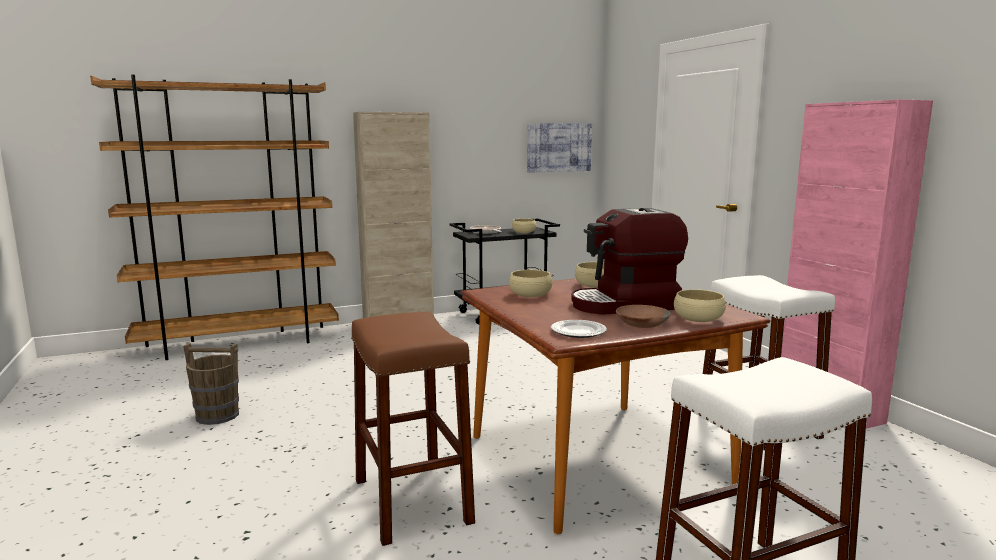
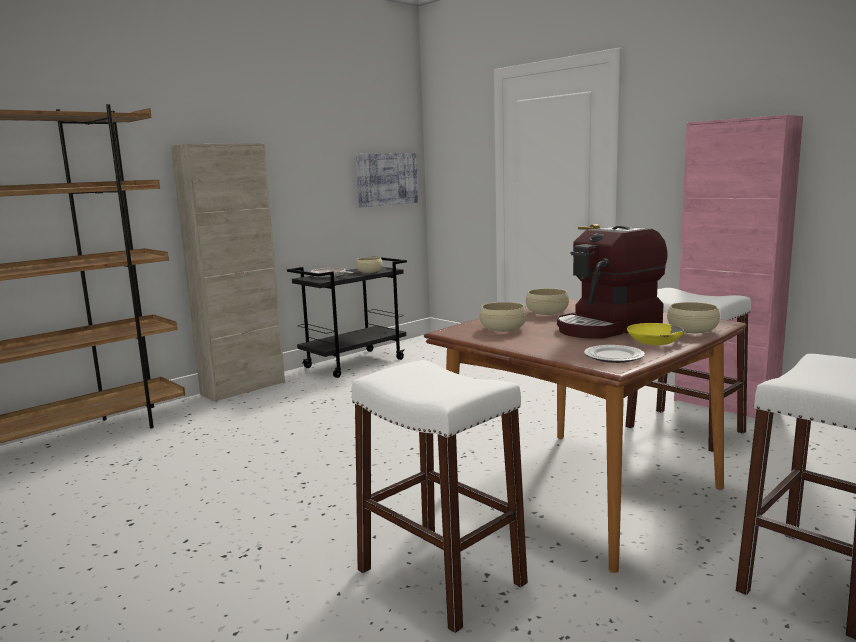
camera: 20 degrees left, 0 degrees up
brown bucket [183,343,239,425] -> none
brown stool [351,312,475,546] -> white stool [352,360,528,633]
brown bowl [616,305,670,328] -> yellow bowl [627,323,684,345]

